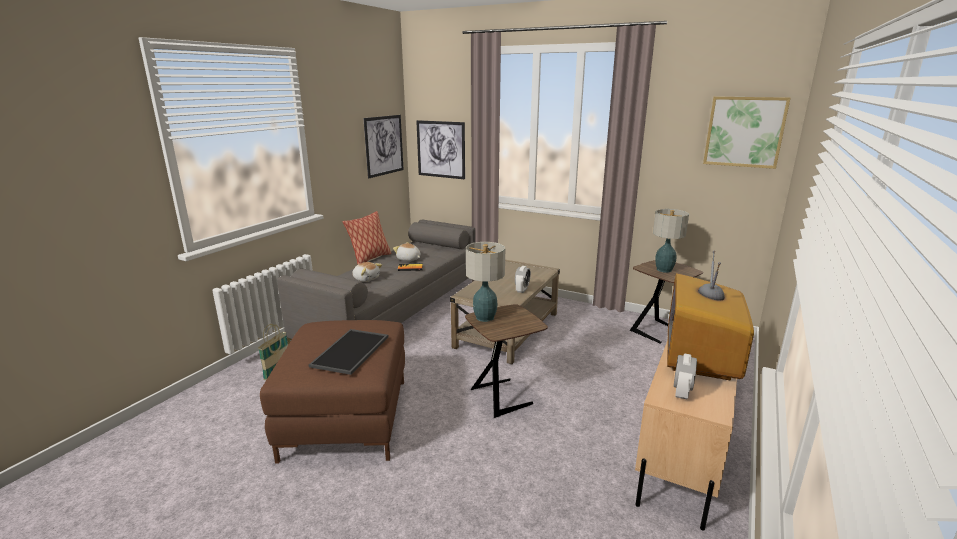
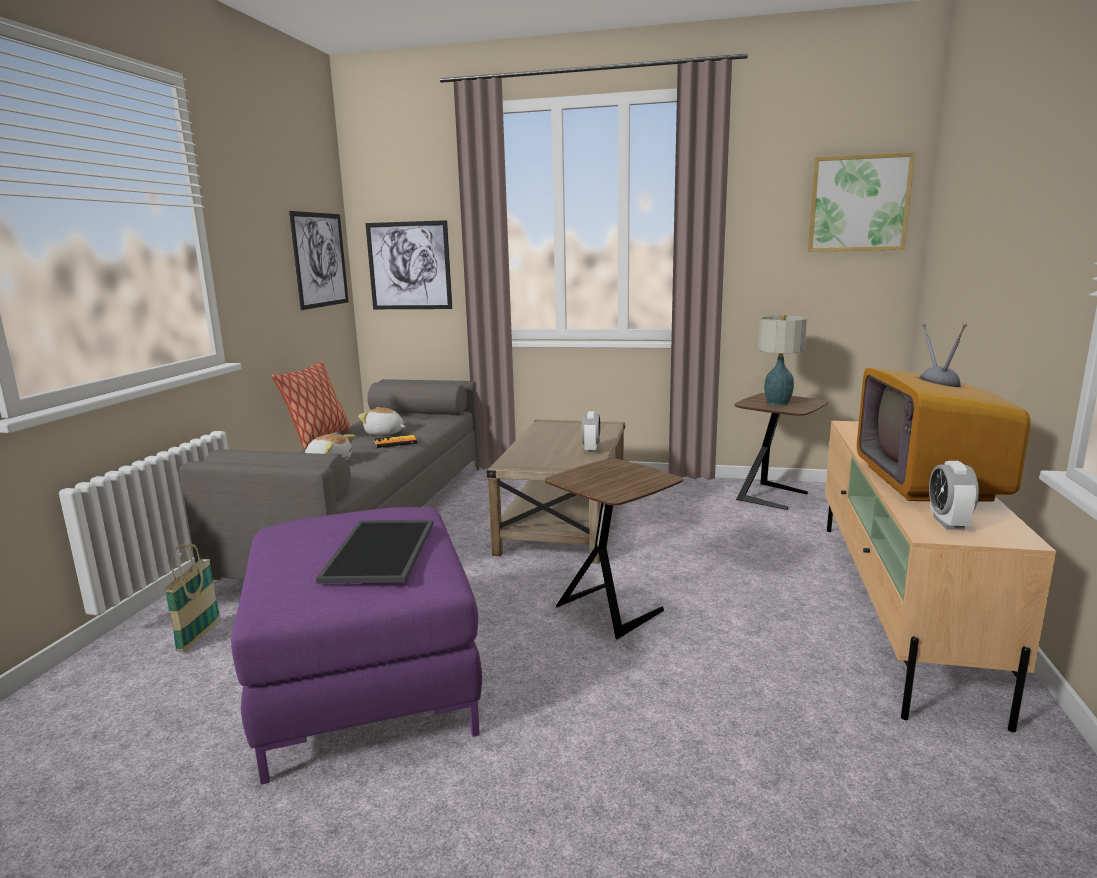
camera: 15 degrees left, 5 degrees down
brown ottoman [260,320,405,464] -> purple ottoman [231,507,482,785]
table lamp [466,242,505,322] -> none

